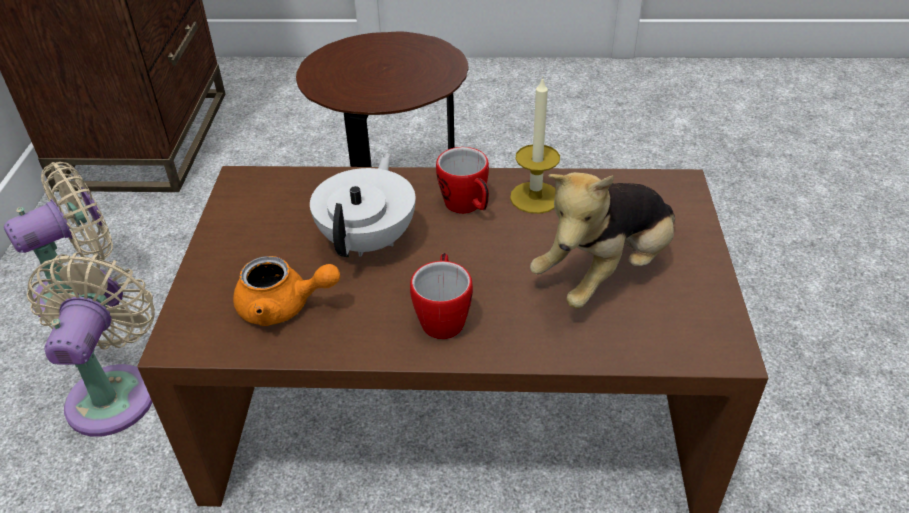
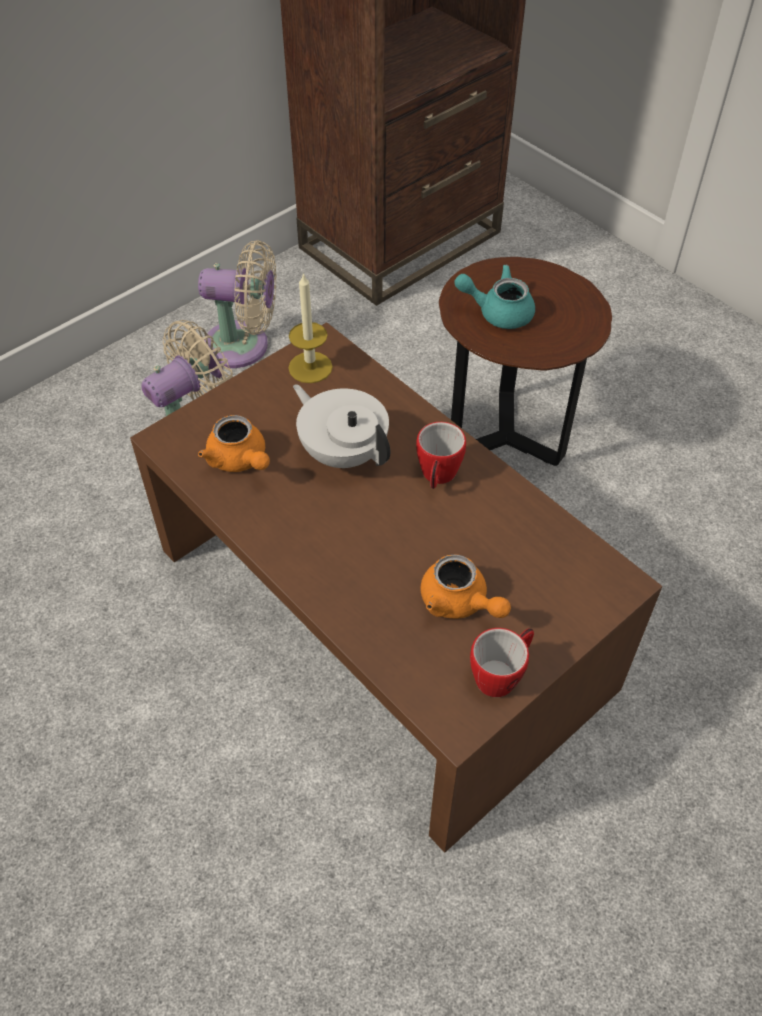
camera: 45 degrees right, 10 degrees up
white teapot [310,153,415,257] -> white teapot turned 105 degrees counterclockwise [293,384,390,468]
mug [410,253,473,339] -> mug moved to [470,628,534,697]
candle [510,77,560,214] -> candle moved to [288,272,333,383]
plush toy [530,172,675,309] -> orange teapot [421,554,511,619]
none -> turquoise teapot [454,265,535,329]

